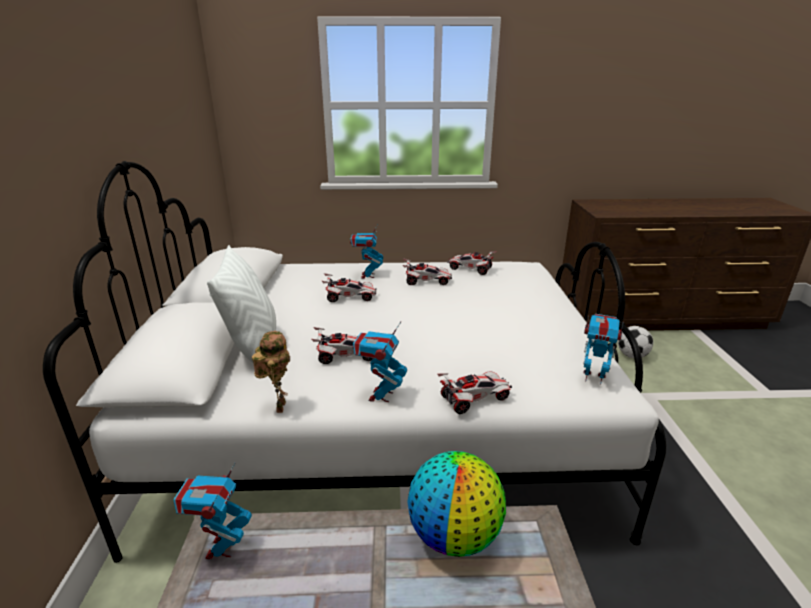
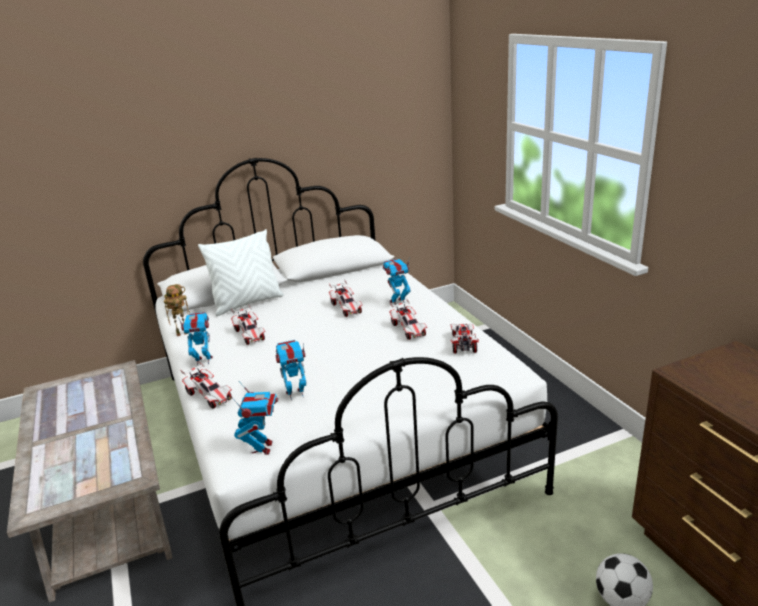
camera: 70 degrees right, 0 degrees up
toy robot [173,462,252,559] -> toy robot moved to [276,340,307,400]
globe [407,451,506,557] -> none

